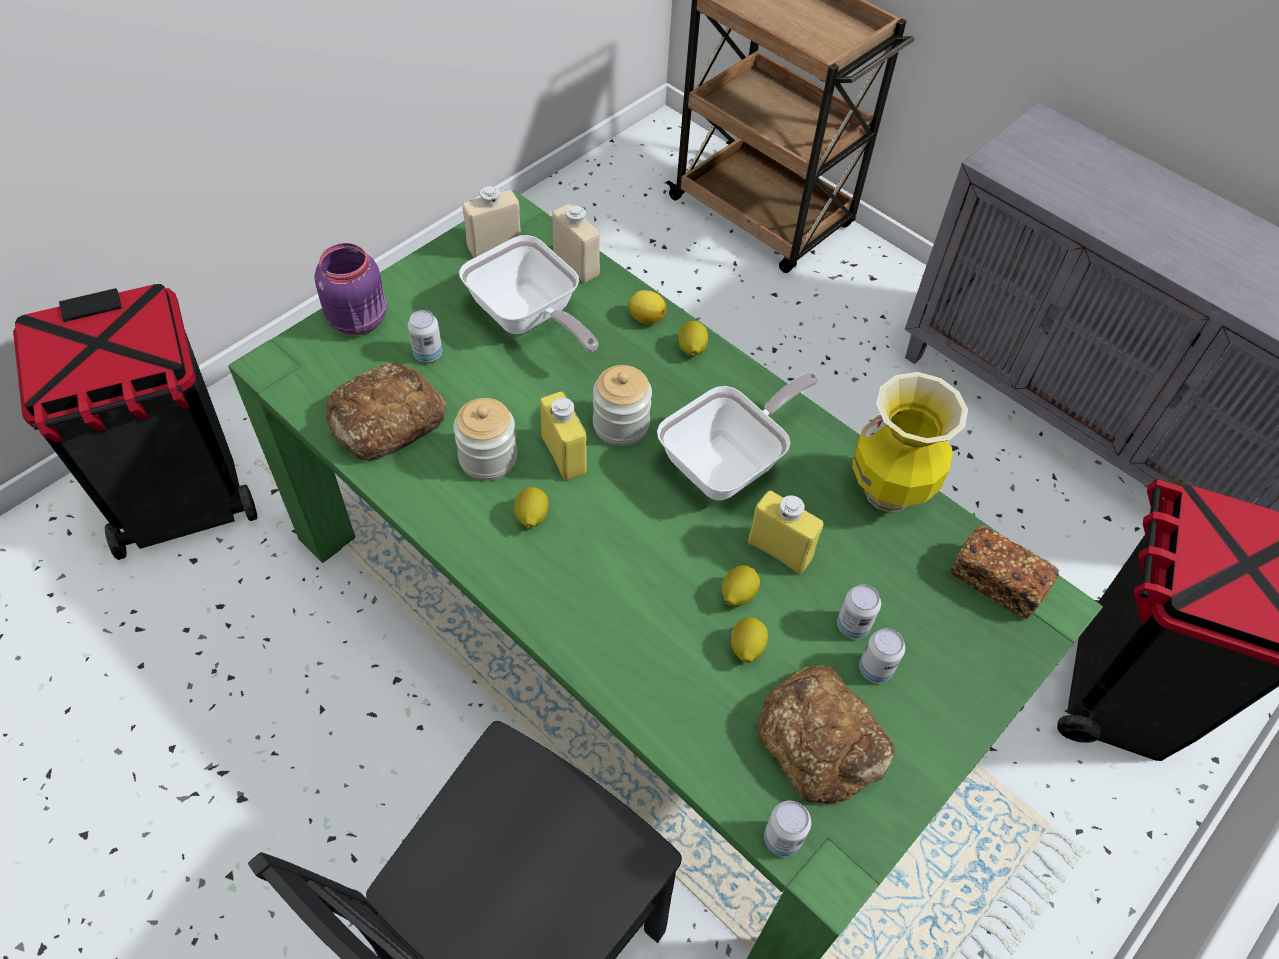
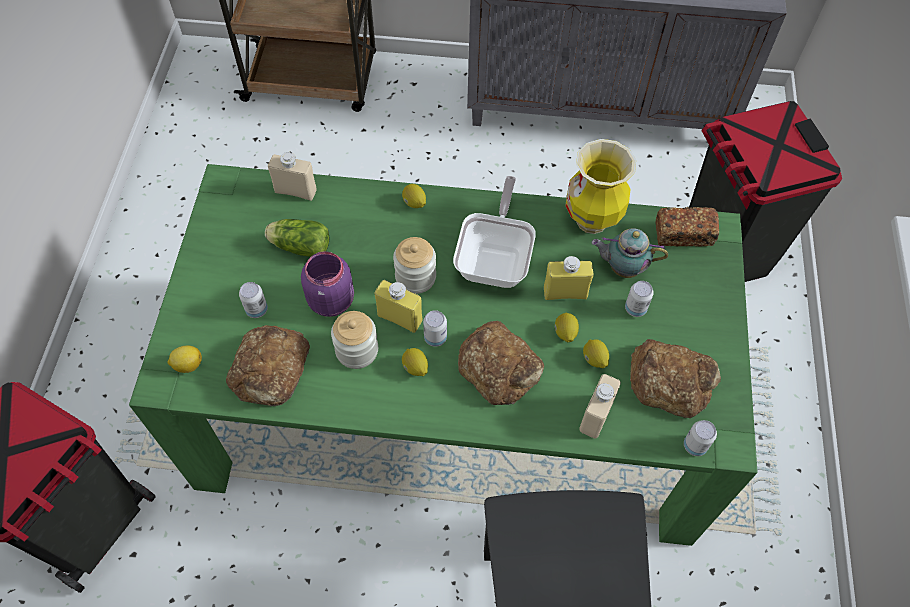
camera: 35 degrees left, 5 degrees up
purple jar [314,243,387,335] -> purple jar moved to [301,251,354,317]
frying pan [459,235,598,352] -> lettuce [265,219,329,257]
beige bottle [462,186,521,258] -> beige bottle moved to [579,374,621,438]
lemon [628,290,666,325] -> lemon moved to [167,345,202,373]
can [859,628,905,683] -> can moved to [423,310,447,347]
none -> bread [458,321,544,405]
none -> teapot [592,228,668,278]

